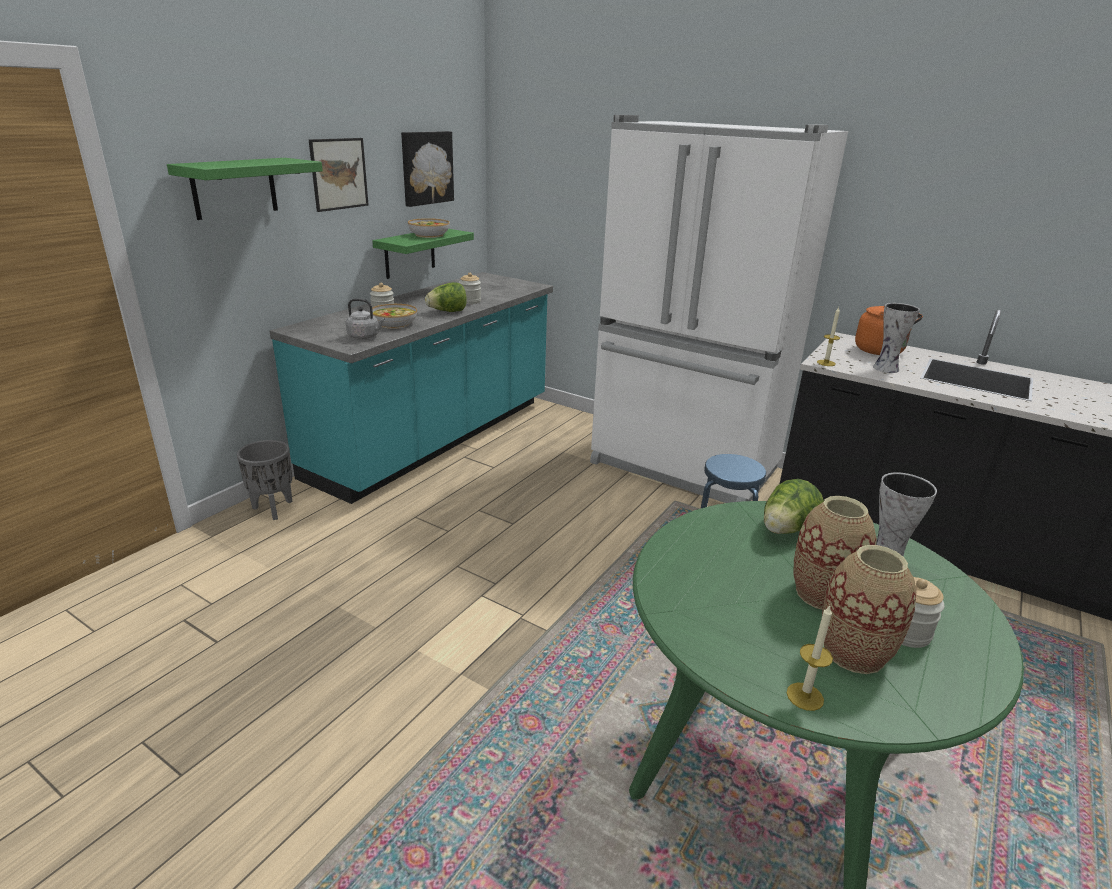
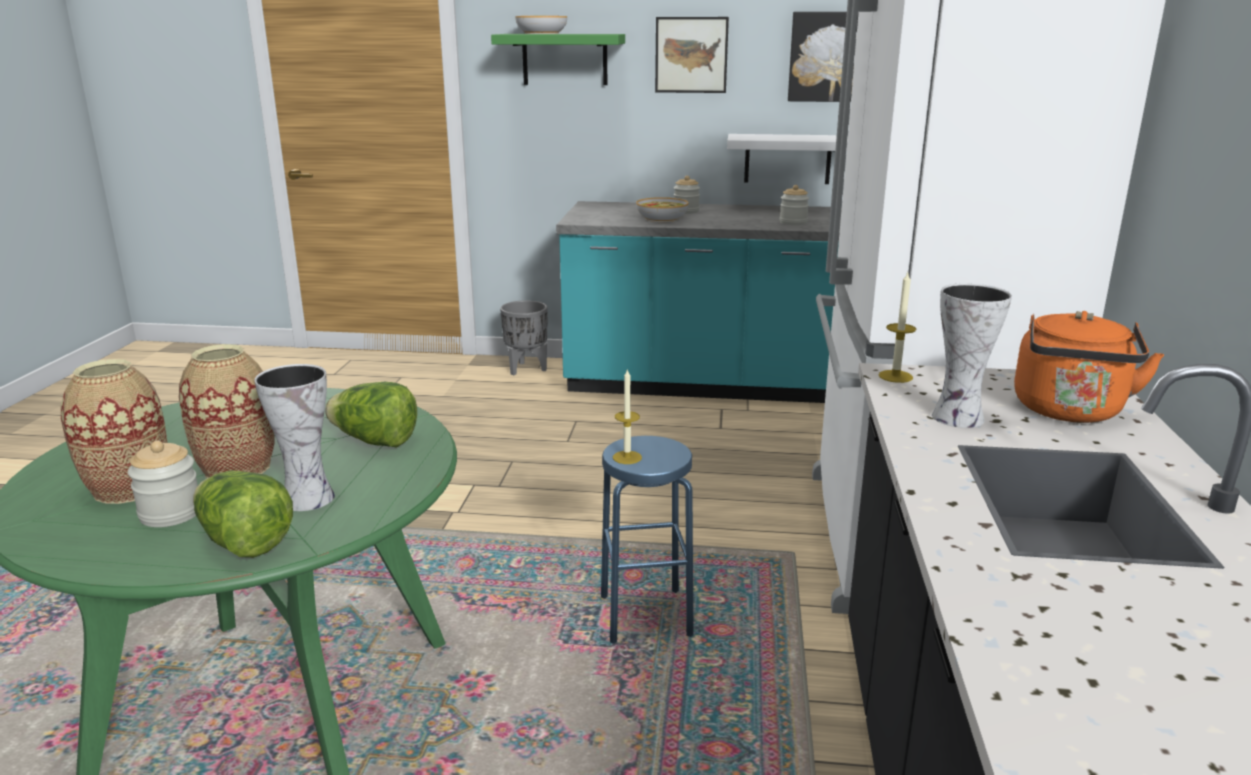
camera: 65 degrees right, 5 degrees down
grey kettle [346,298,385,339] -> none
green shelf [372,229,474,279] -> white shelf [727,134,848,184]
bowl [408,218,450,238] -> bowl moved to [515,16,567,34]
lettuce [425,282,467,312] -> lettuce moved to [193,470,293,558]
candle [787,604,833,711] -> candle moved to [613,368,642,464]

